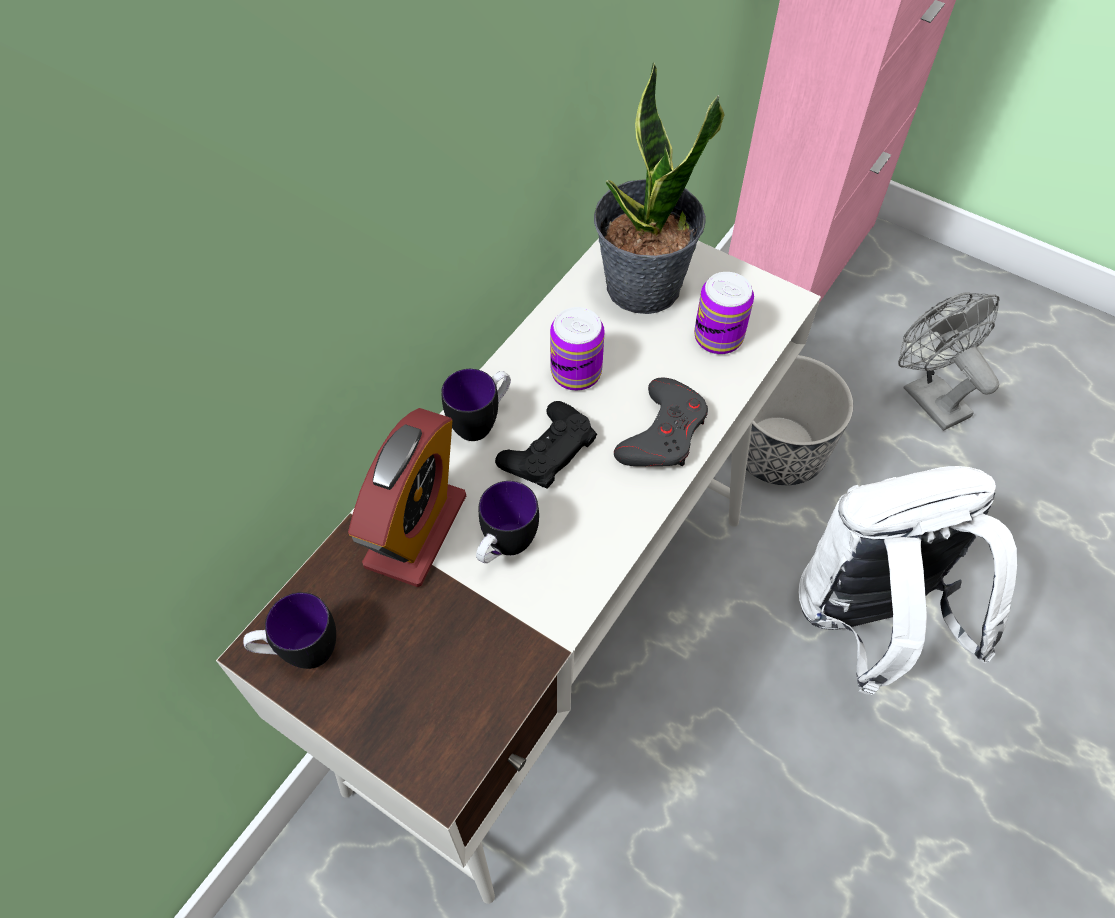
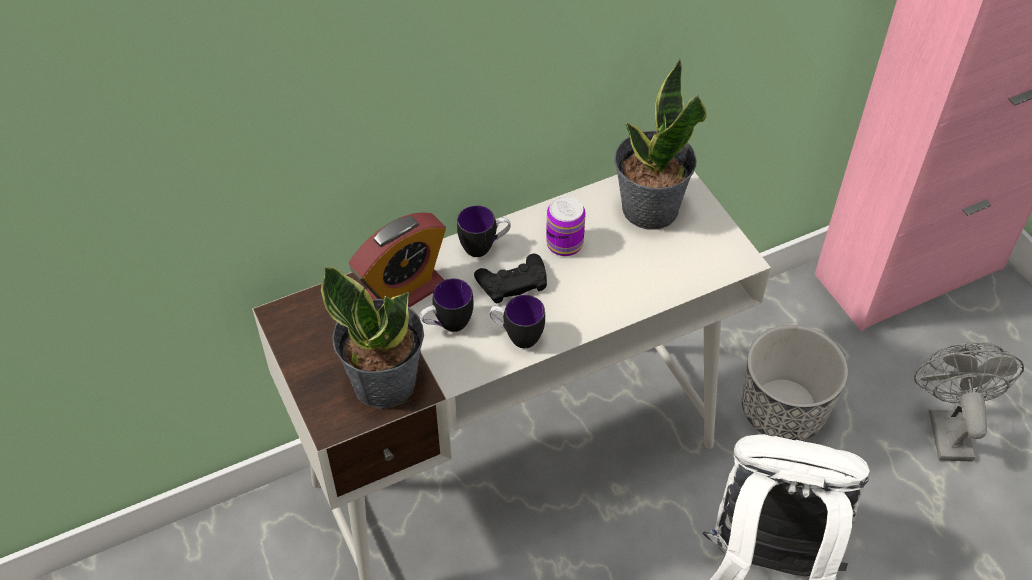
camera: 30 degrees right, 5 degrees down
mug [243,592,336,669] -> mug moved to [489,295,545,348]
grey game controller [614,377,708,466] -> none
can [694,272,754,354] -> none
none -> potted plant [321,266,424,409]

